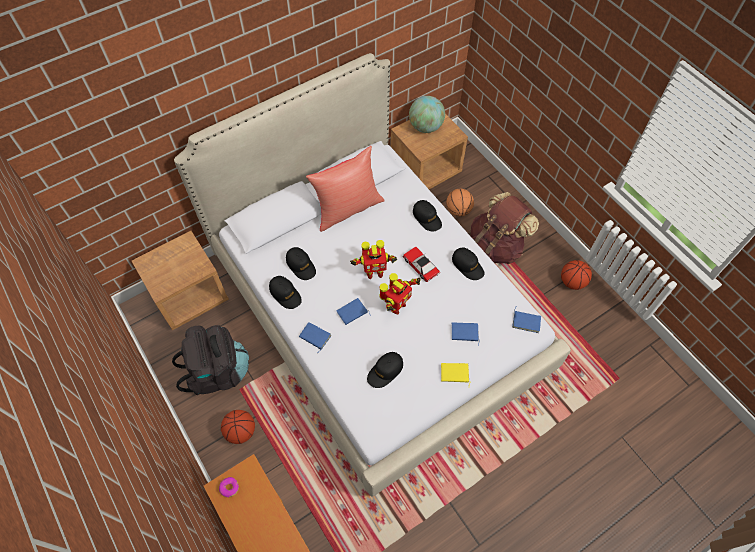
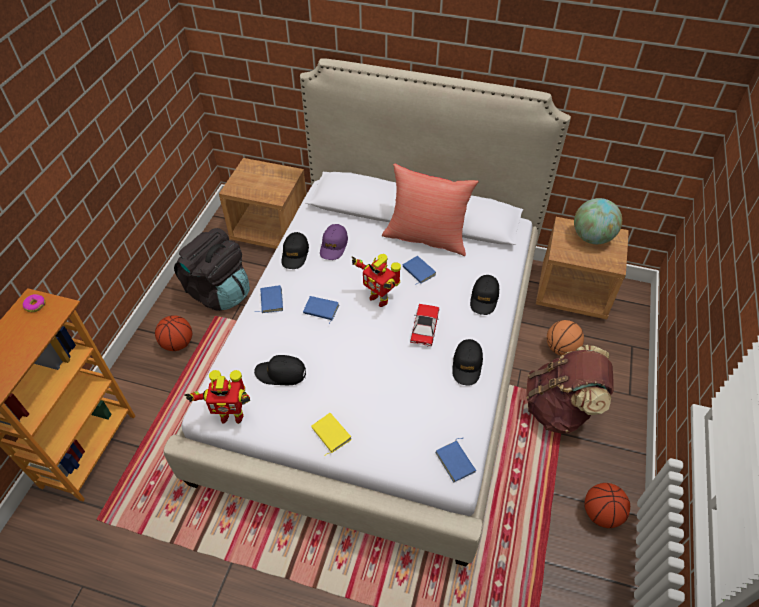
camera: 50 degrees right, 10 degrees down
black cap [286,247,316,280] -> purple cap [320,224,348,260]
toy robot [379,273,421,314] -> toy robot moved to [184,370,250,424]
blue book [452,323,480,346] -> blue book moved to [403,256,436,285]

